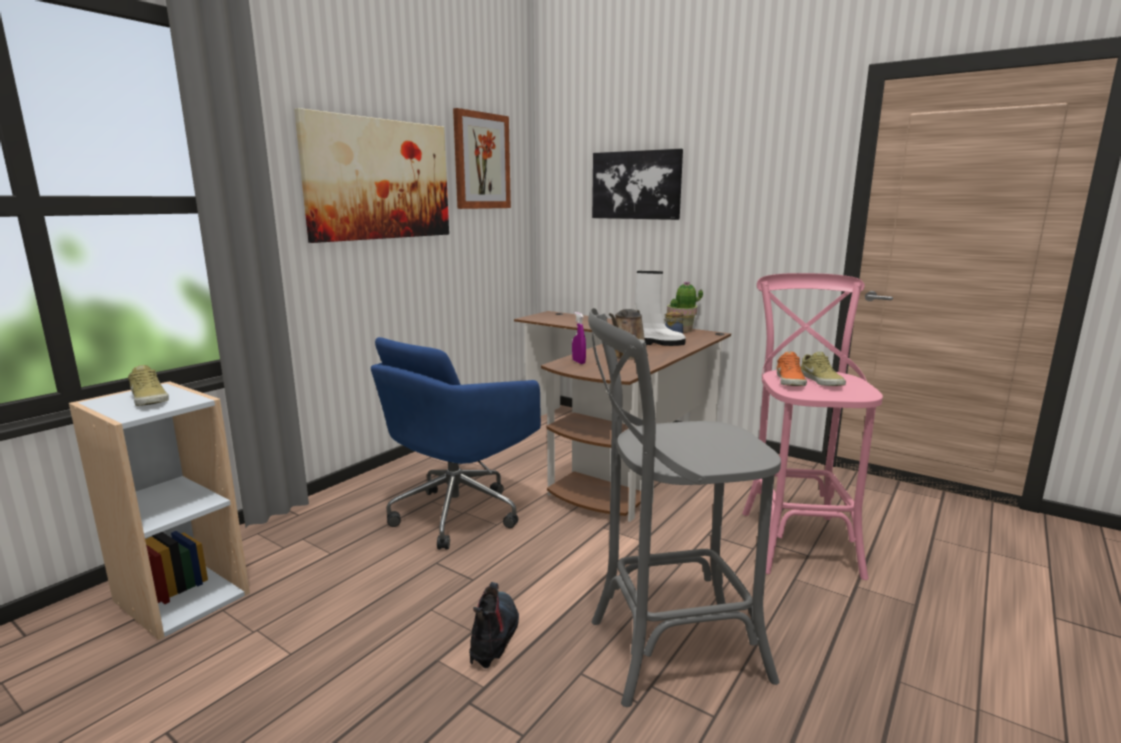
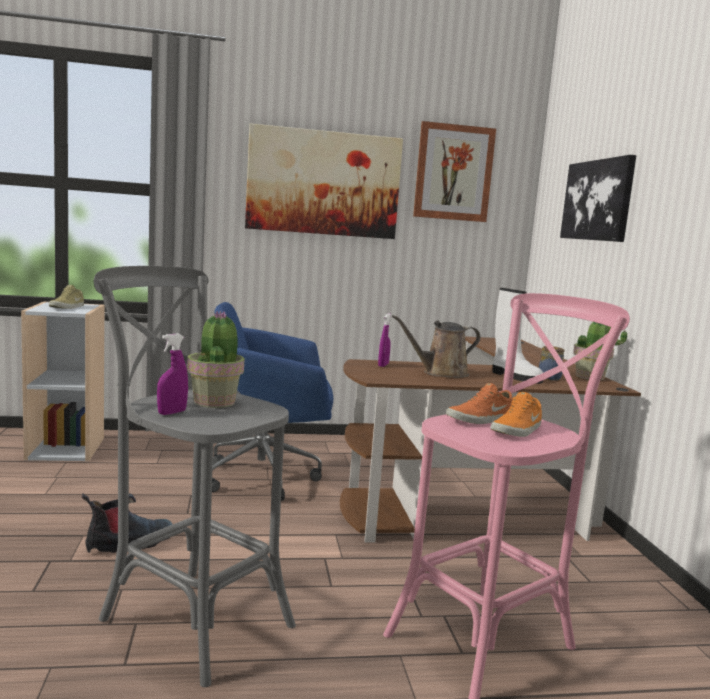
camera: 45 degrees right, 5 degrees down
beige shoe [801,352,846,386] -> orange shoe [490,392,542,437]
none -> purple spray bottle [157,334,188,415]
none -> potted plant [187,311,245,408]

